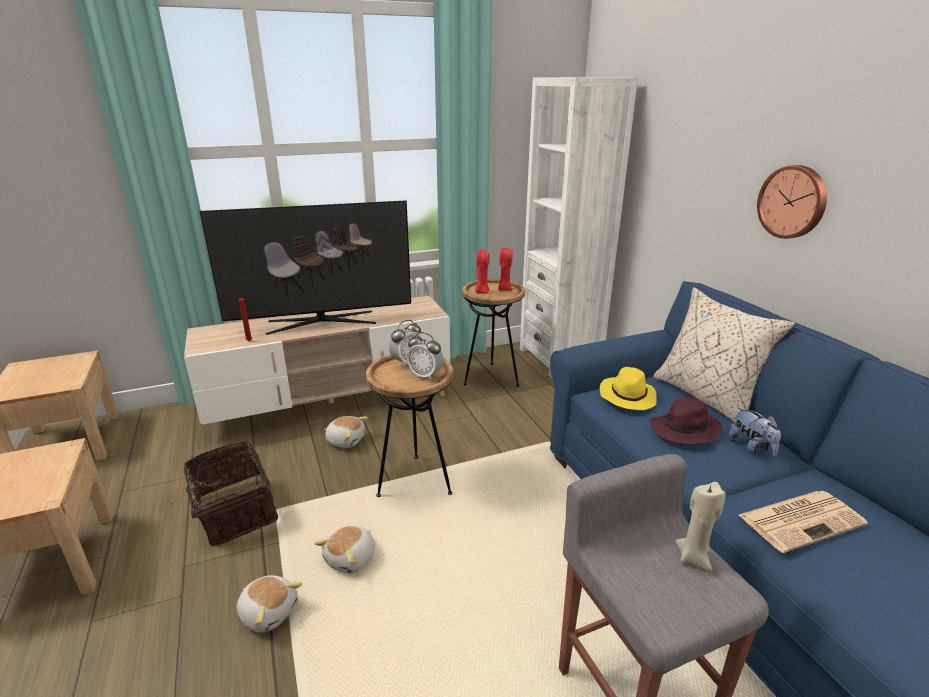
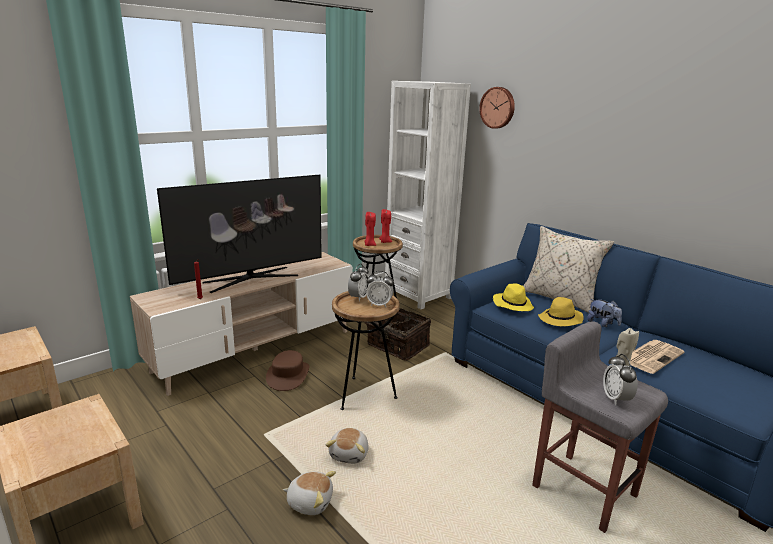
camera: 20 degrees left, 5 degrees down
basket [170,440,278,546] -> basket moved to [365,308,431,361]
plush toy [324,416,368,448] -> brown hat [266,350,309,391]
purple hat [651,397,723,444] -> yellow hat [538,297,584,326]
wall clock [757,165,827,239] -> wall clock moved to [479,87,515,129]
none -> alarm clock [603,354,638,405]

